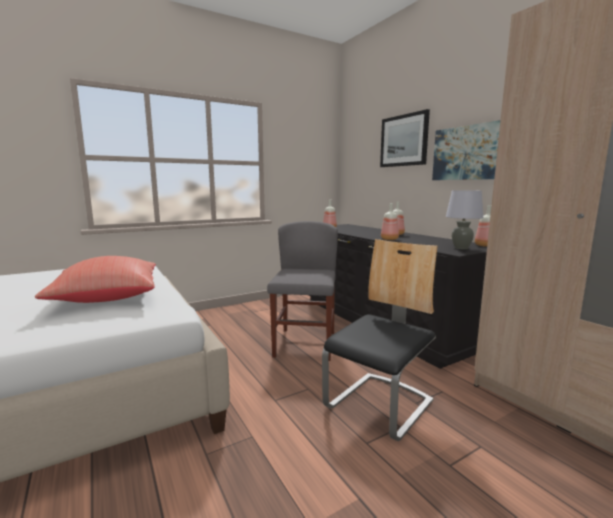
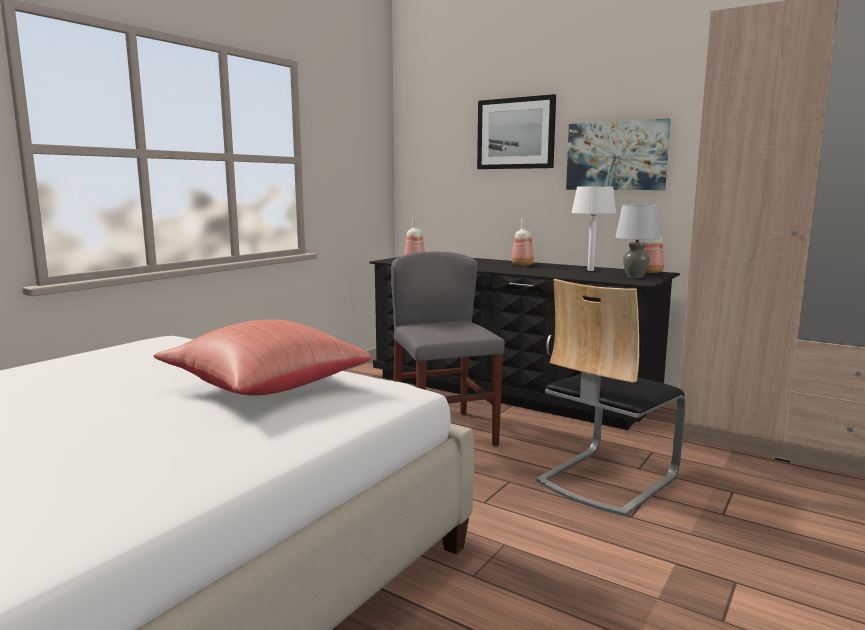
camera: 25 degrees left, 0 degrees up
chair [322,239,438,441] -> chair turned 150 degrees counterclockwise [536,279,686,516]
bottle [381,203,399,240] -> none
none -> white table lamp [571,187,616,271]

